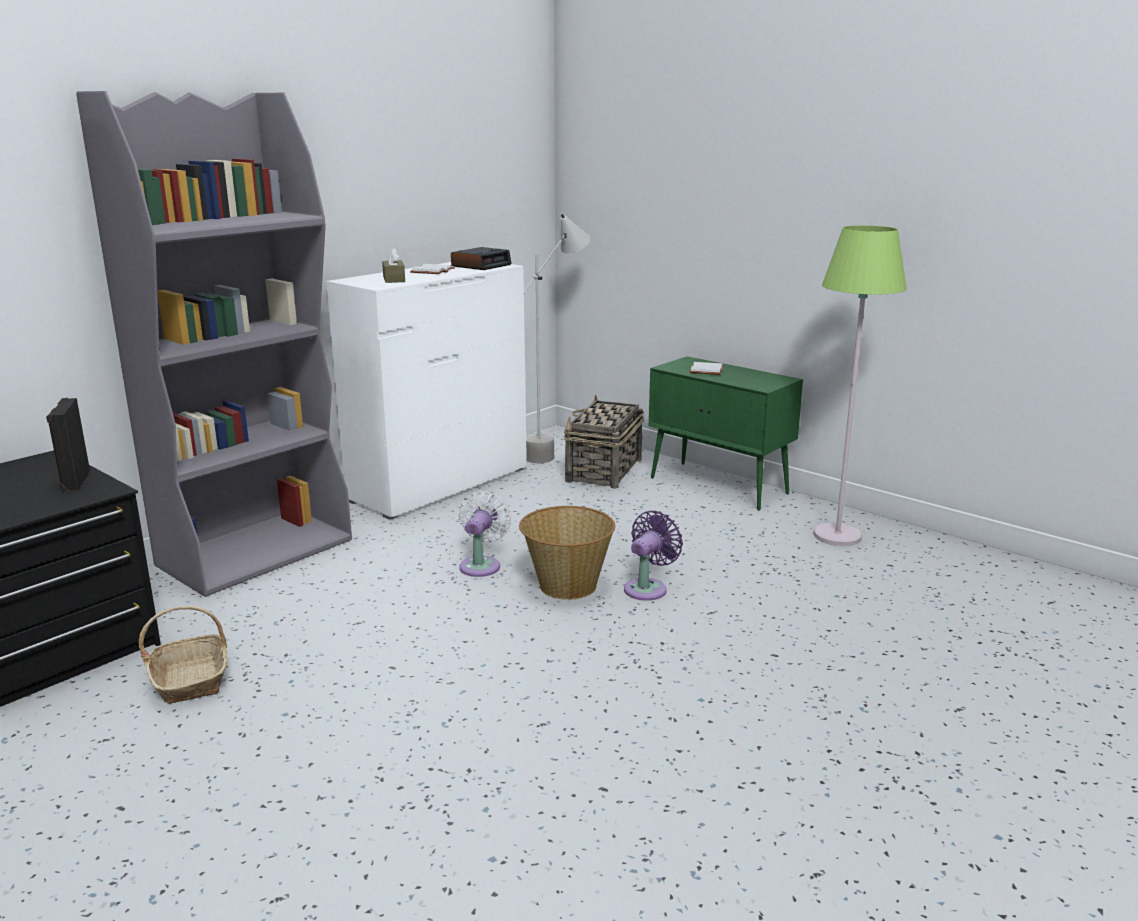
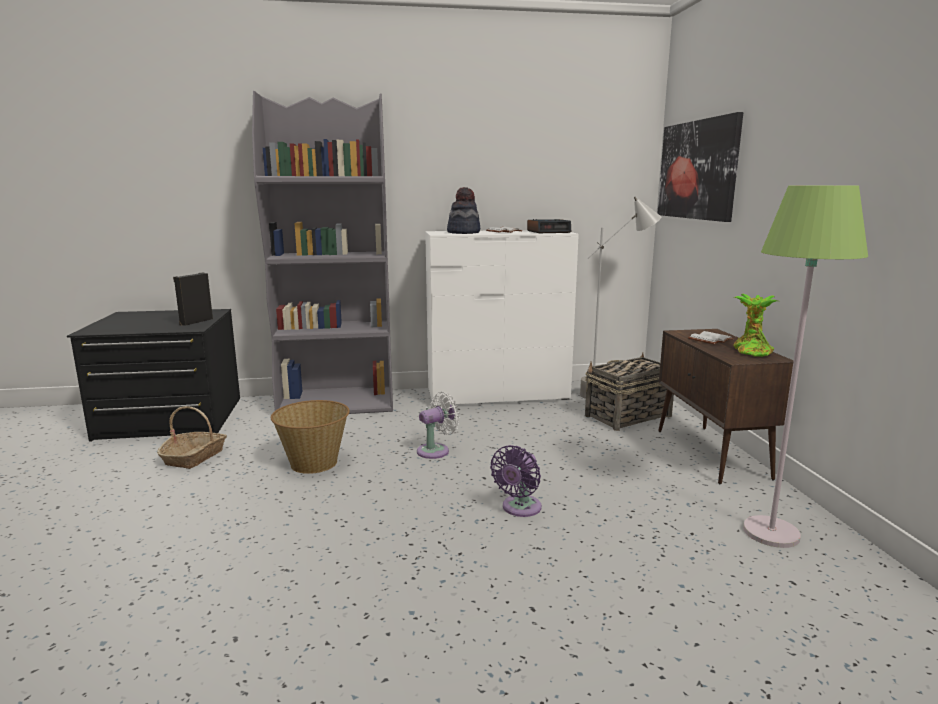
camera: 40 degrees right, 5 degrees down
brown tissue box [382,248,405,283] -> hat [447,187,480,234]
basket [519,506,615,600] -> basket moved to [271,400,350,474]
purple fan [624,510,683,601] -> purple fan turned 135 degrees clockwise [490,445,542,517]
green cabinet [649,356,803,511] -> brown cabinet [658,329,794,484]
none -> picture [658,112,743,222]
none -> potted plant [734,294,777,357]

